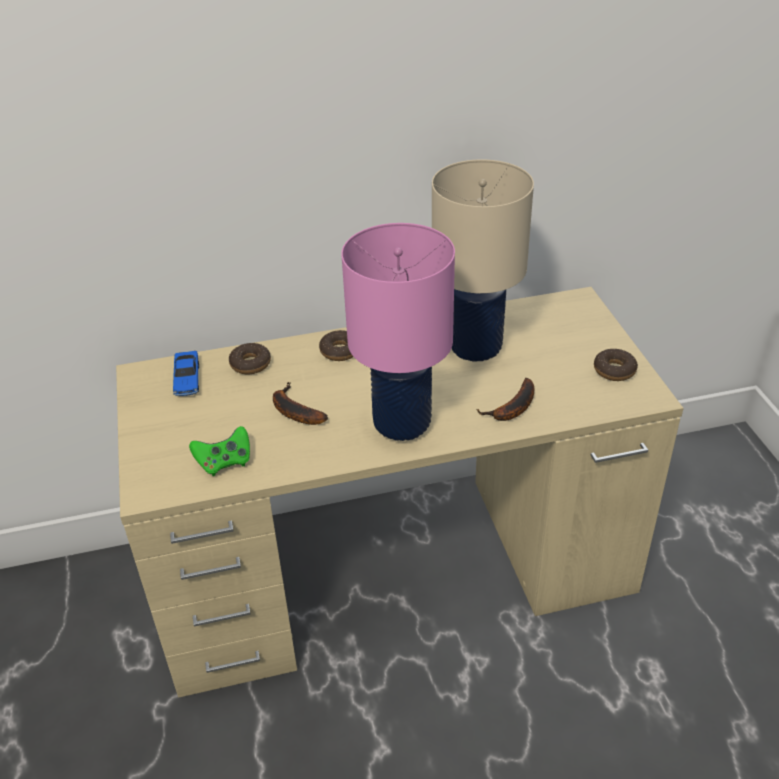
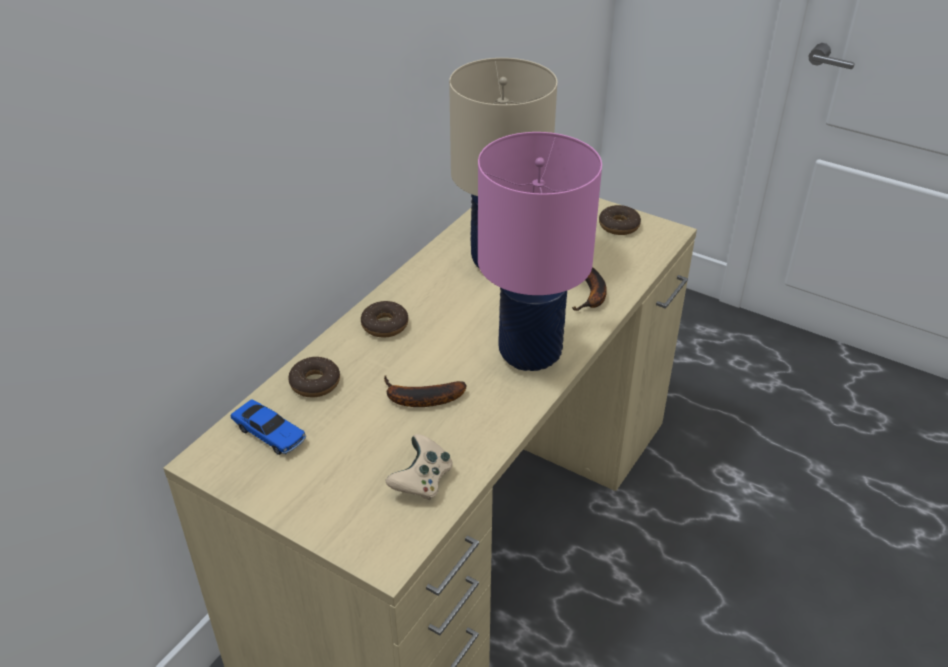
camera: 45 degrees left, 0 degrees up
green game controller [189,426,250,476] -> beige game controller [385,434,453,500]

